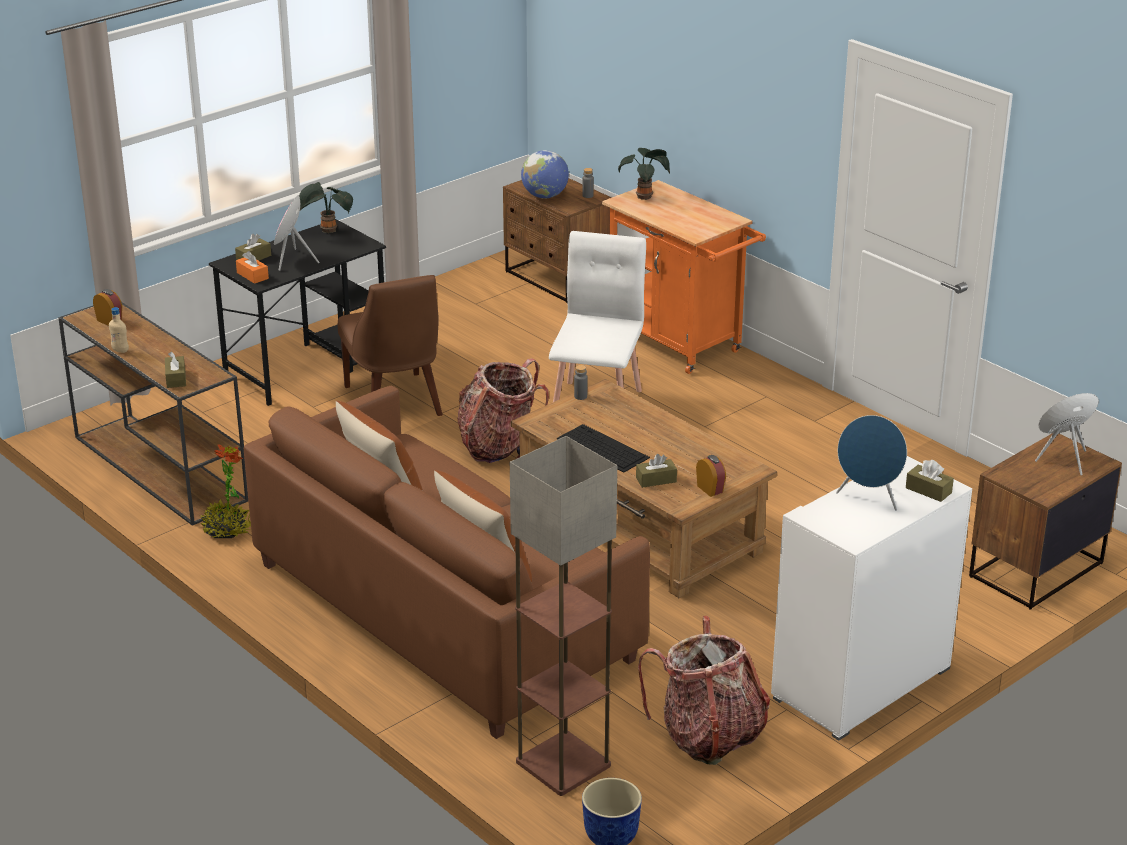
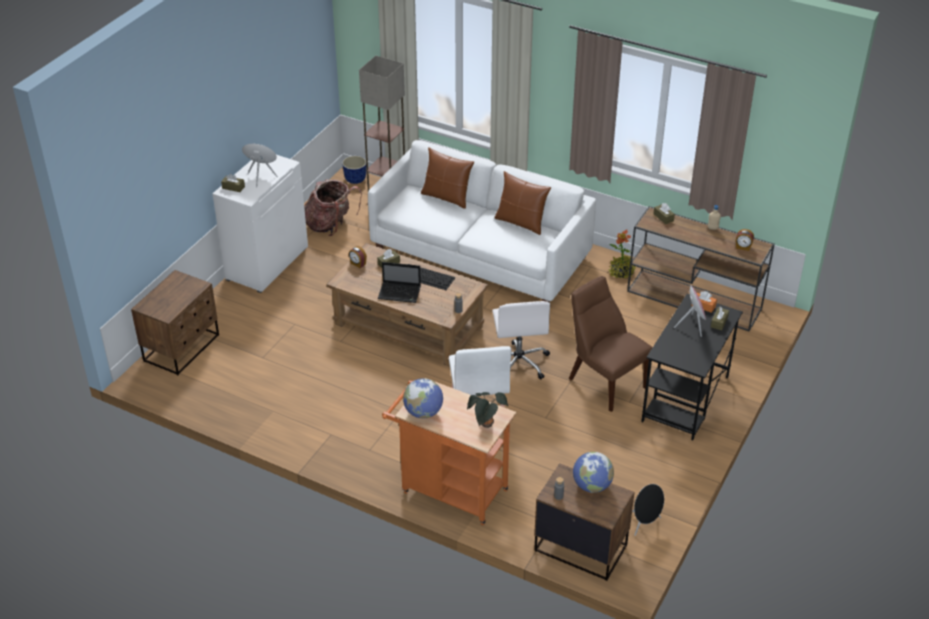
camera: 160 degrees right, 10 degrees up
brown sofa [244,386,650,739] -> white sofa [368,140,596,303]
potted plant [299,182,353,233] -> none
backpack [458,358,549,463] -> white office chair [492,301,550,379]
black speaker [1035,393,1099,476] -> black speaker moved to [632,484,664,536]
none -> laptop [378,262,421,303]
none -> globe [403,378,443,419]

